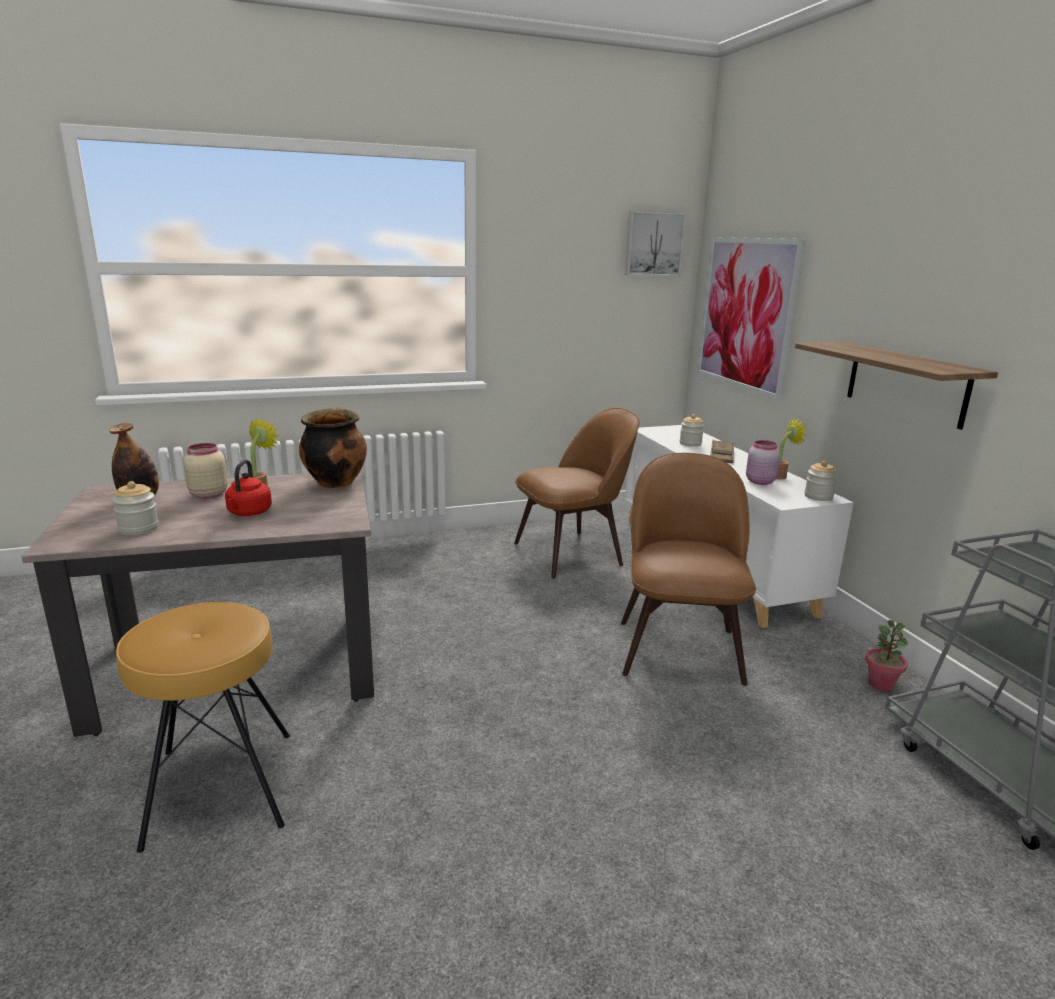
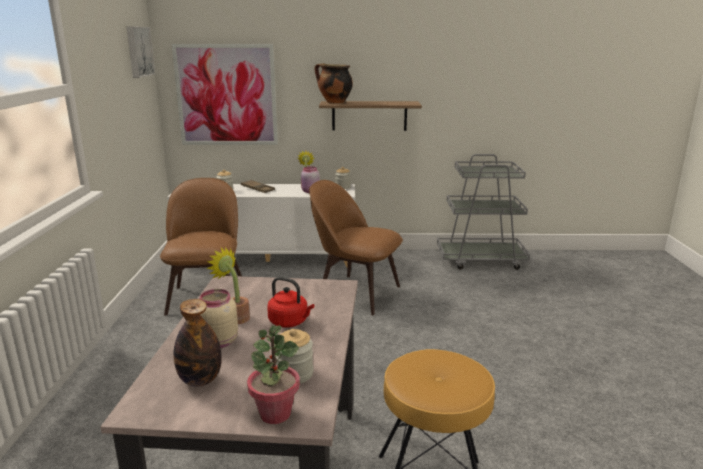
camera: 70 degrees left, 0 degrees up
cooking pot [299,407,367,489] -> cooking pot moved to [315,63,353,103]
potted plant [865,620,908,691] -> potted plant moved to [247,325,300,424]

